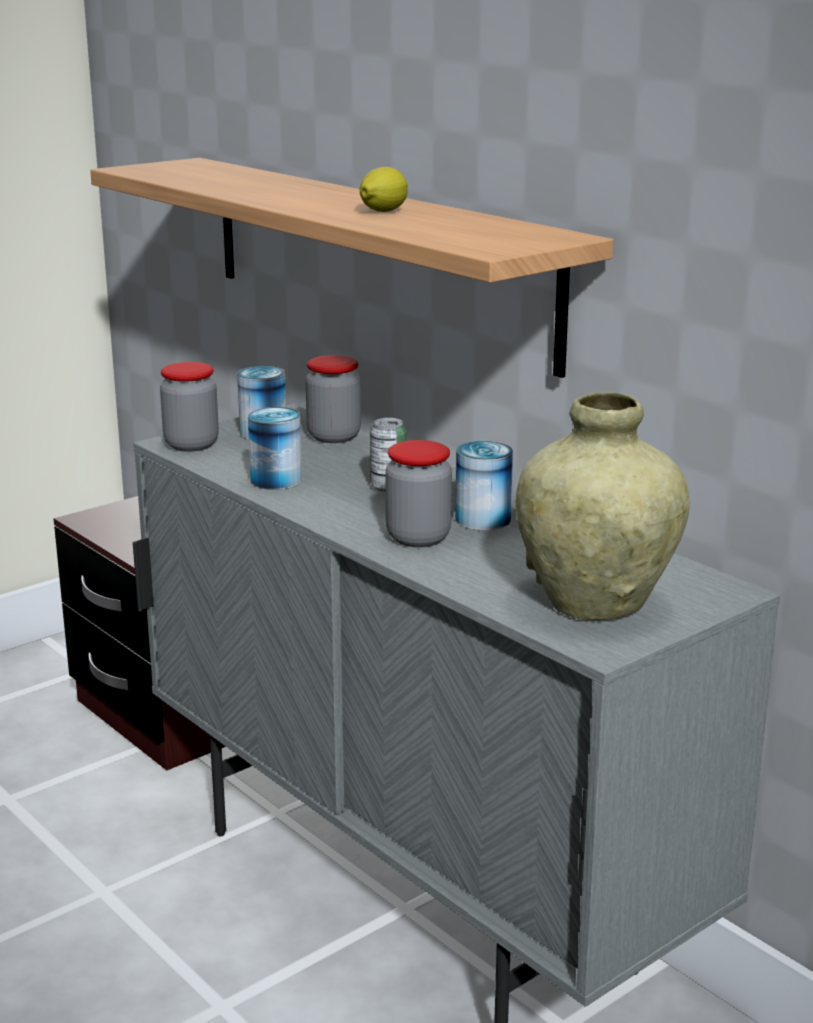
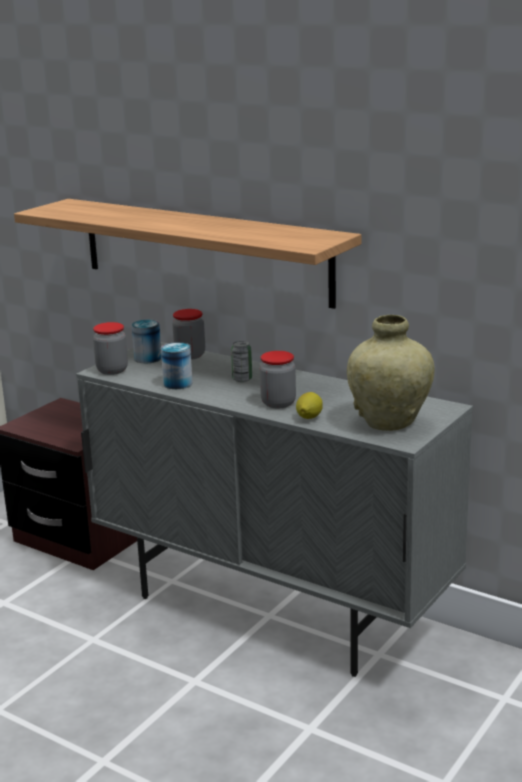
camera: 15 degrees left, 0 degrees up
lemon [360,167,408,212] -> lemon moved to [296,392,323,419]
can [455,441,513,530] -> none

